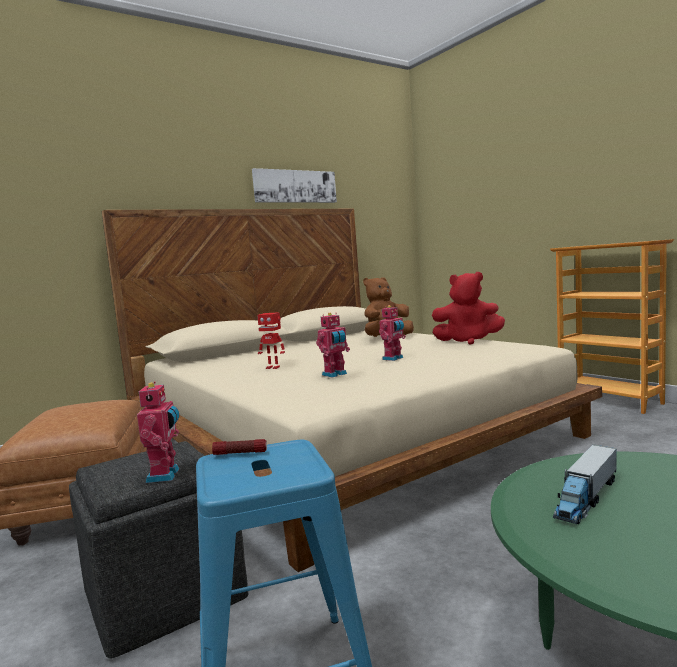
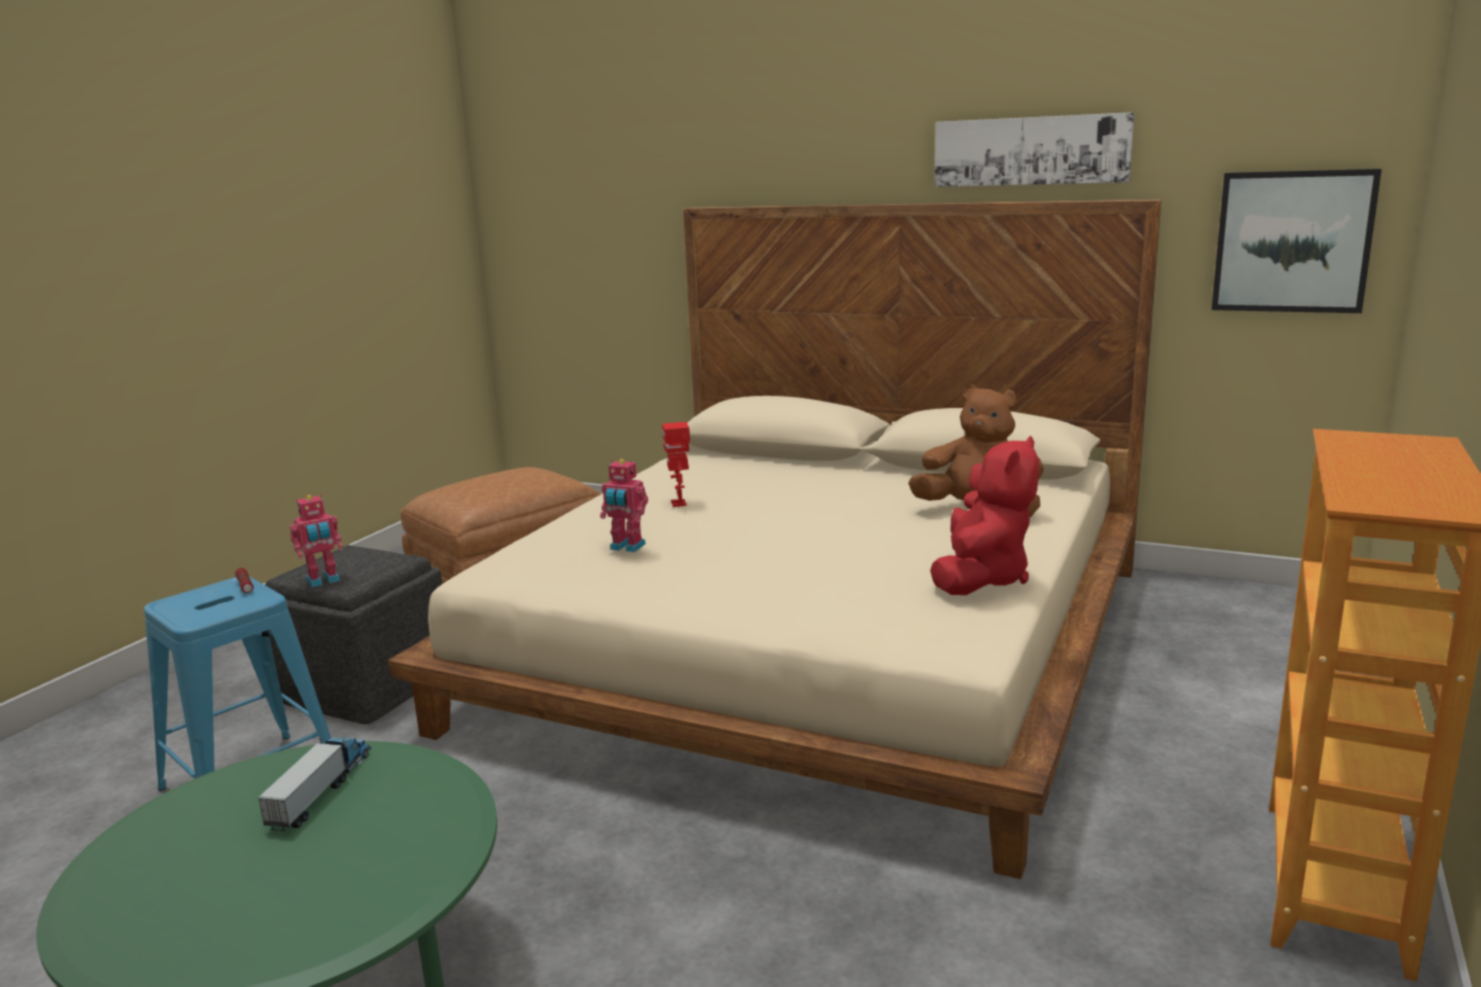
camera: 60 degrees right, 10 degrees up
toy robot [379,305,406,361] -> none
red plush toy [432,272,505,345] -> red plush toy turned 135 degrees counterclockwise [930,436,1039,595]
toy truck [553,444,617,524] -> toy truck turned 90 degrees clockwise [258,737,371,831]
none -> picture [1211,169,1382,313]

